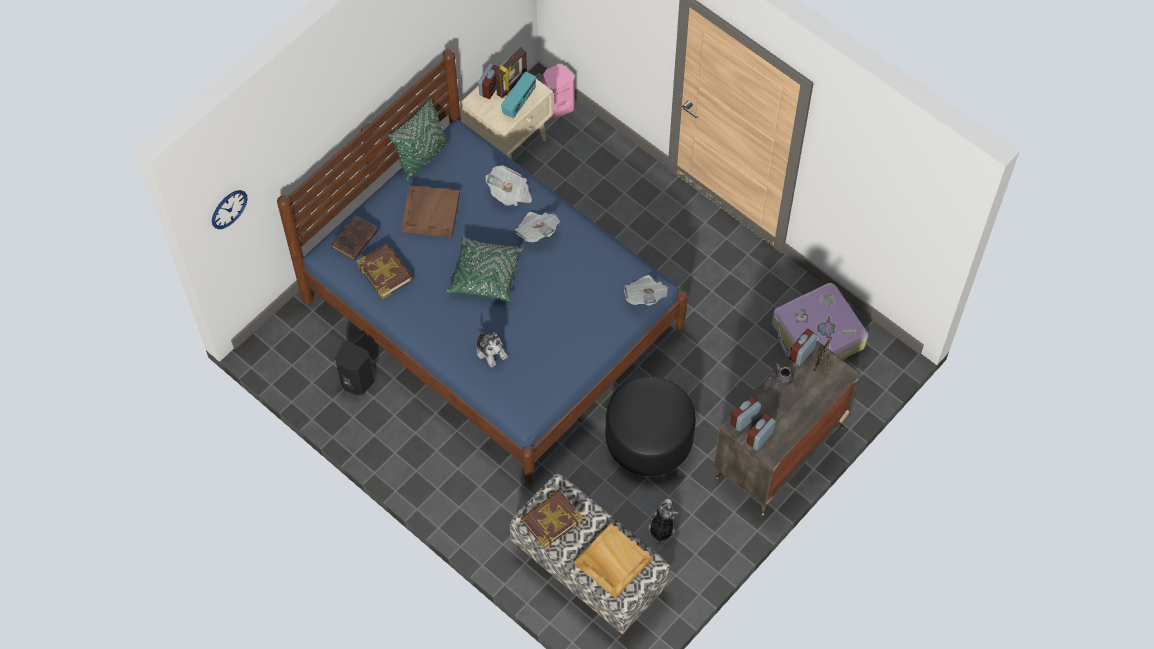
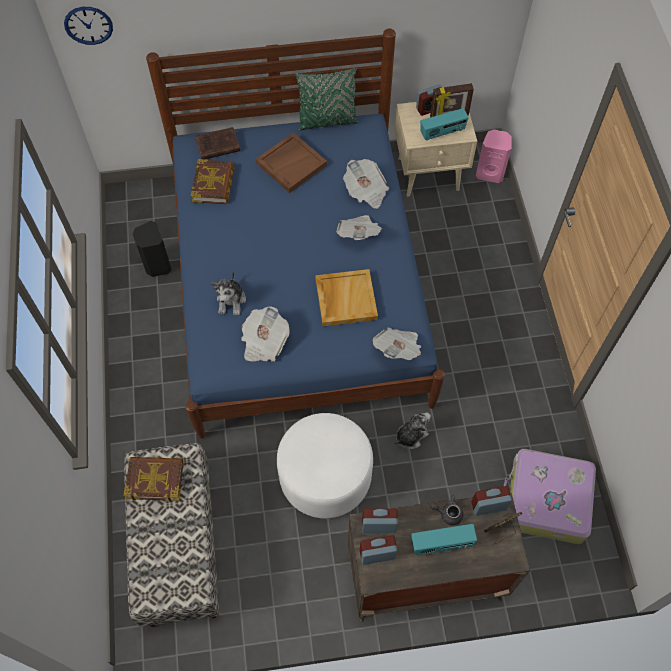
camera: 40 degrees right, 0 degrees up
green pillow [447,237,523,302] -> none
beige tray [574,523,652,598] -> beige tray moved to [315,269,378,326]
black ottoman [605,377,696,476] -> white ottoman [277,413,373,518]
plush toy [648,499,678,544] -> plush toy moved to [394,413,431,449]
none -> newspaper [241,306,290,362]
none -> radio [411,524,477,556]

